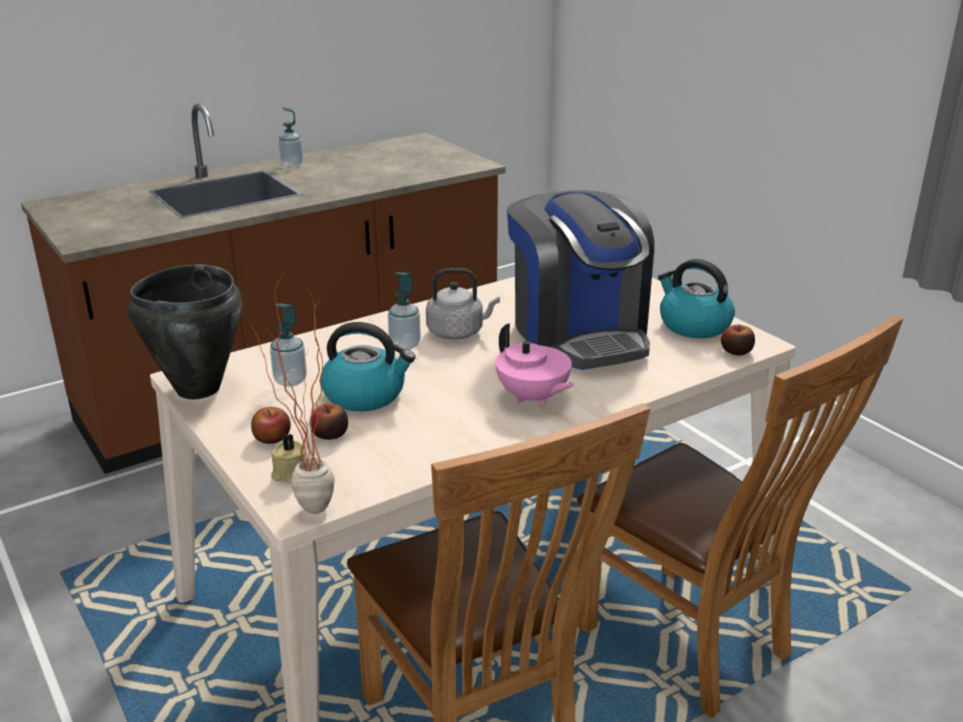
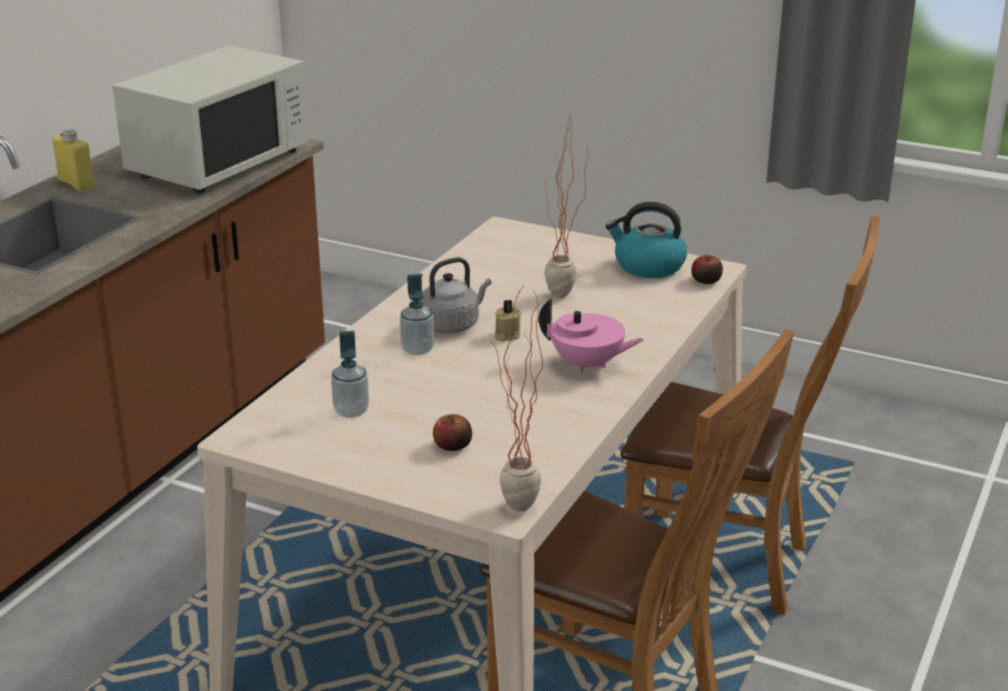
camera: 30 degrees left, 0 degrees up
black cooking pot [128,264,242,399] -> none
apple [251,407,291,444] -> none
beige candle [271,434,305,483] -> beige candle moved to [495,300,522,341]
soap dispenser [279,107,303,167] -> yellow bottle [53,128,94,191]
kettle [320,322,415,411] -> none
coffee machine [507,190,654,370] -> potted plant [545,112,588,298]
none -> white microwave [112,45,310,193]

